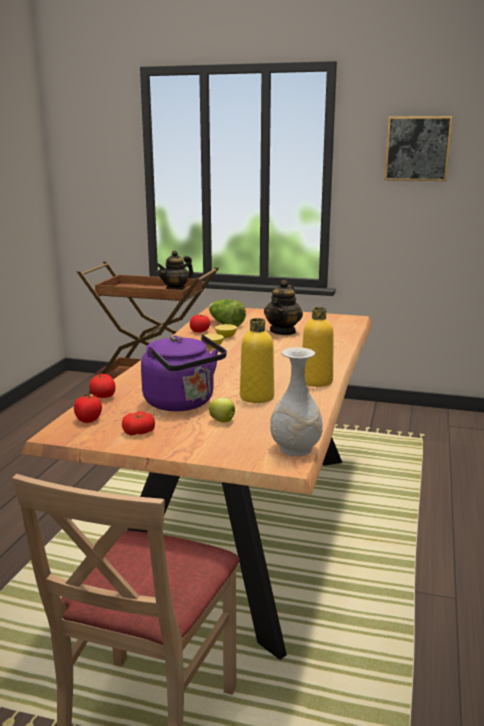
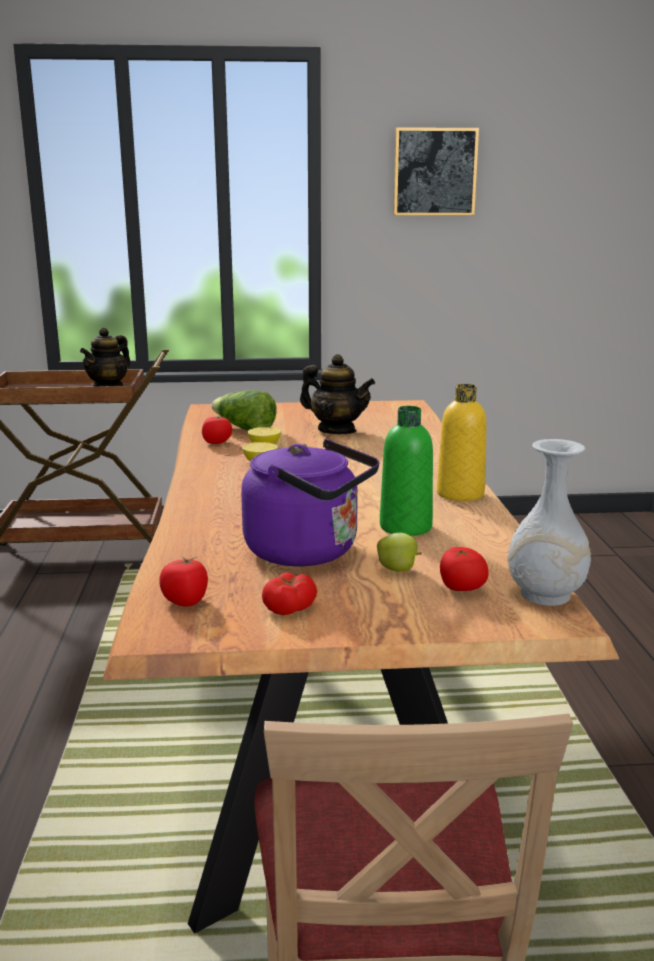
camera: 20 degrees left, 0 degrees up
tomato [89,374,116,398] -> tomato moved to [440,547,489,591]
yellow bottle [240,318,274,403] -> green bottle [380,406,433,536]
teapot [264,280,303,335] -> teapot turned 60 degrees counterclockwise [300,354,375,434]

